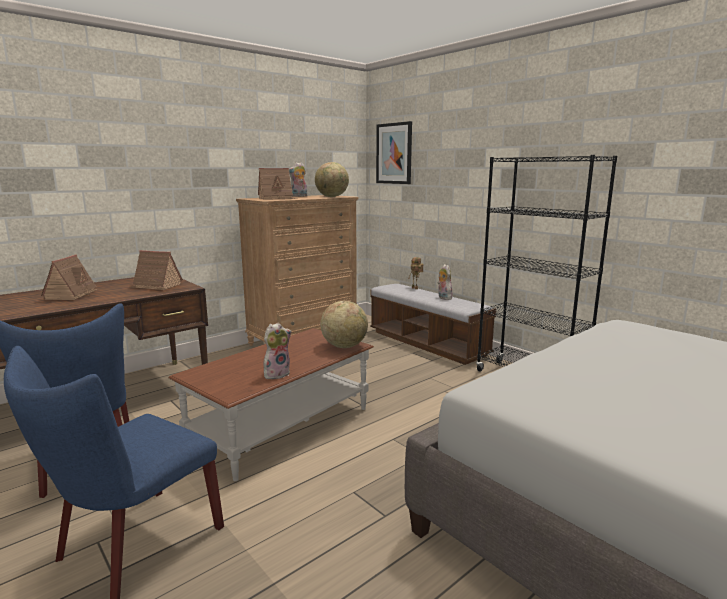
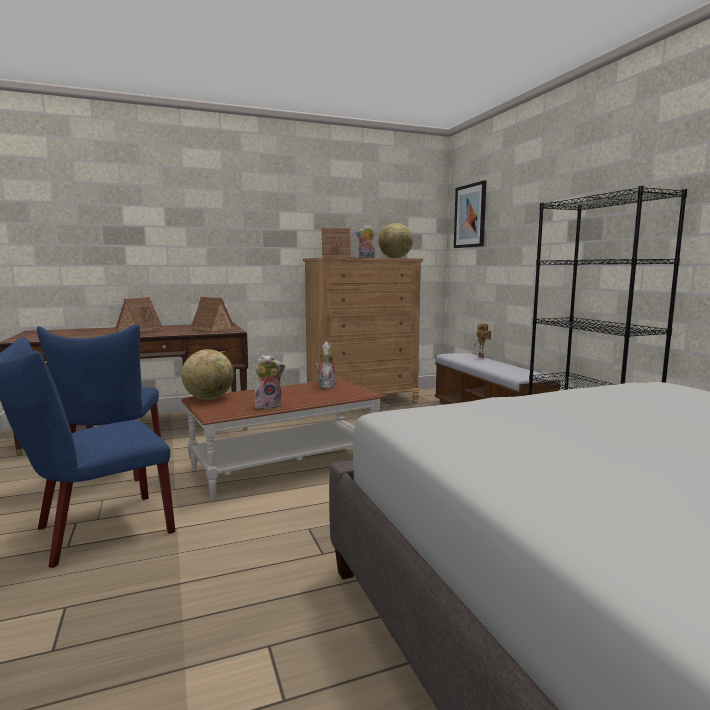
camera: 20 degrees right, 5 degrees down
globe [320,301,368,348] -> globe moved to [181,349,234,400]
plush toy [438,264,453,300] -> plush toy moved to [315,341,336,389]

